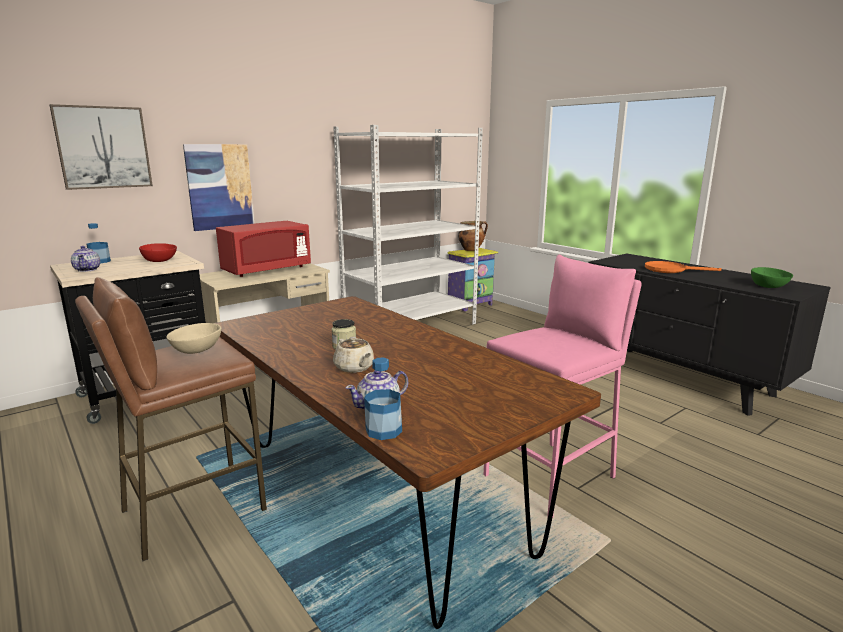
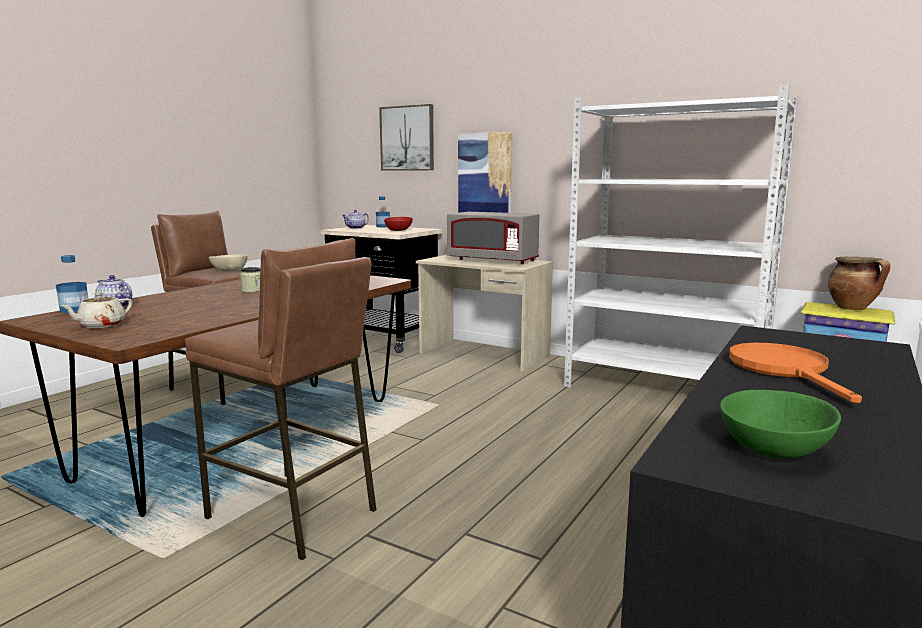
camera: 70 degrees right, 5 degrees down
red microwave [216,221,311,277] -> grey microwave [447,212,539,264]
beige teapot [333,336,374,373] -> beige teapot moved to [61,293,132,328]
pink stool [484,254,642,518] -> brown stool [185,238,377,560]

